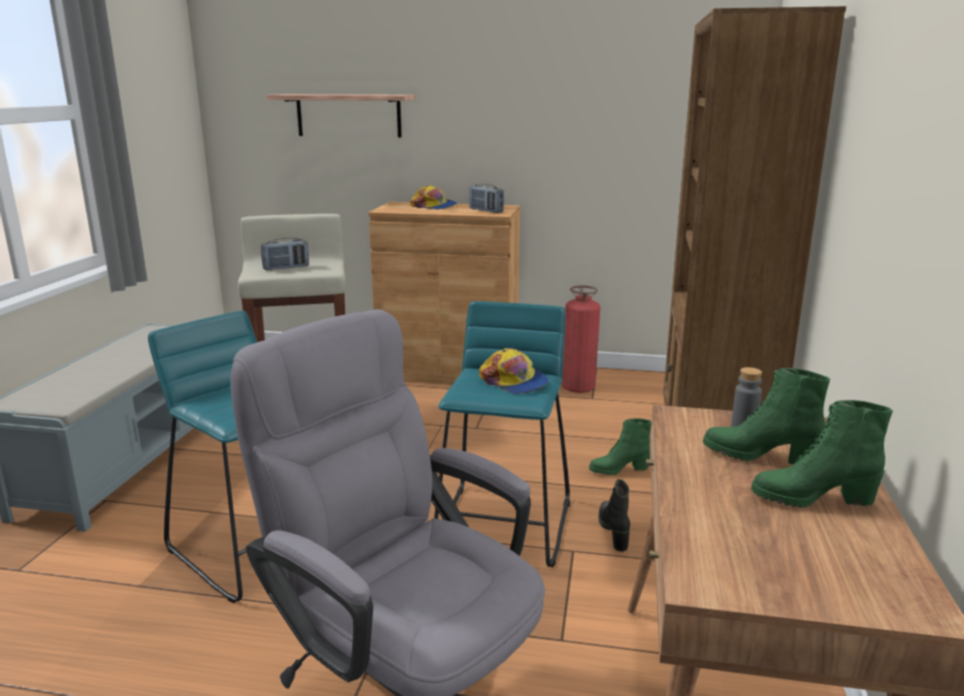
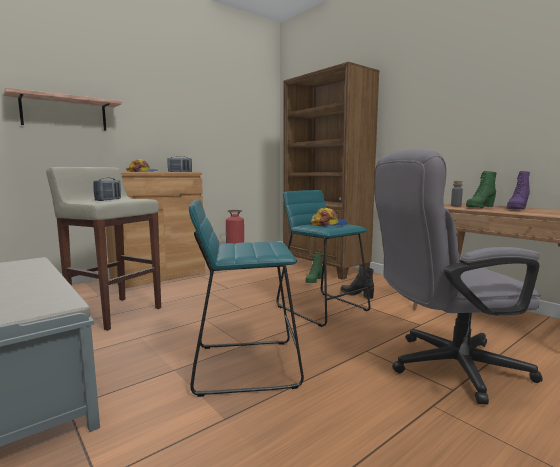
camera: 50 degrees left, 10 degrees down
green boot [751,400,893,508] -> purple boot [507,171,530,209]

